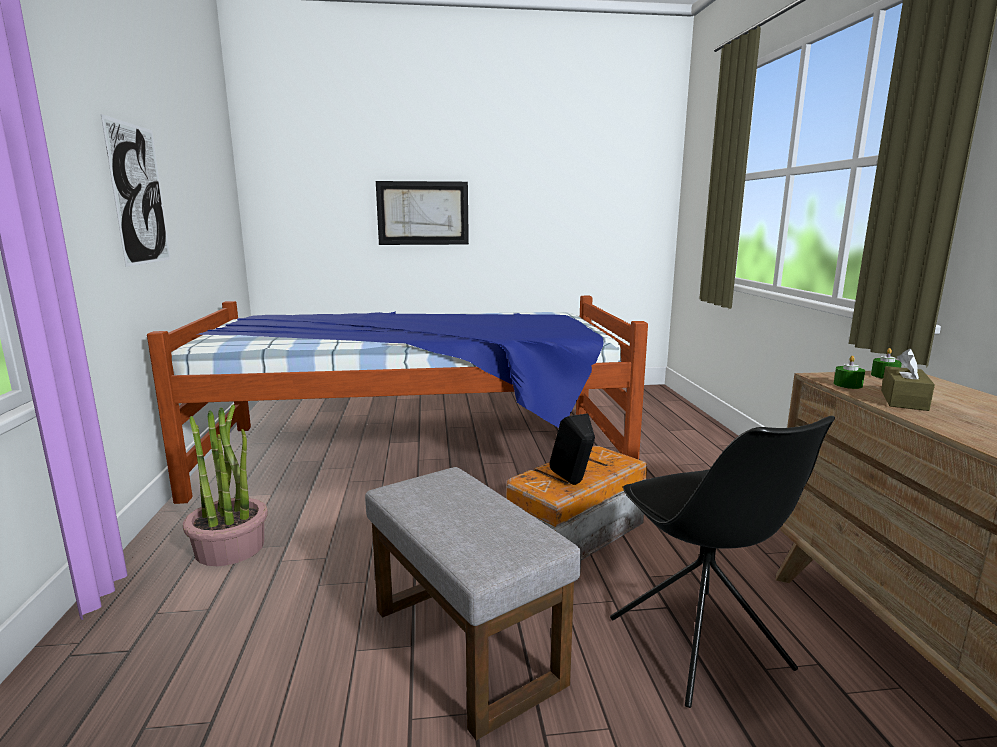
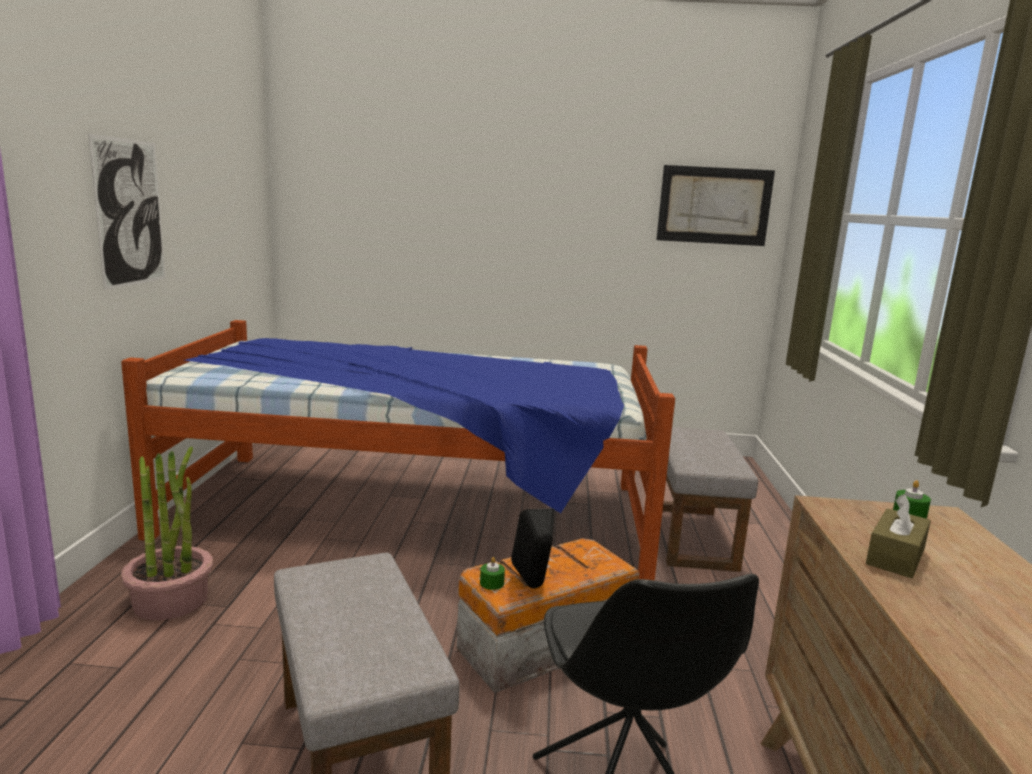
camera: 10 degrees right, 0 degrees up
picture [376,181,469,245] -> picture moved to [657,165,775,246]
green candle [834,356,865,389] -> green candle moved to [480,557,505,590]
none -> grey ottoman [663,427,758,572]

